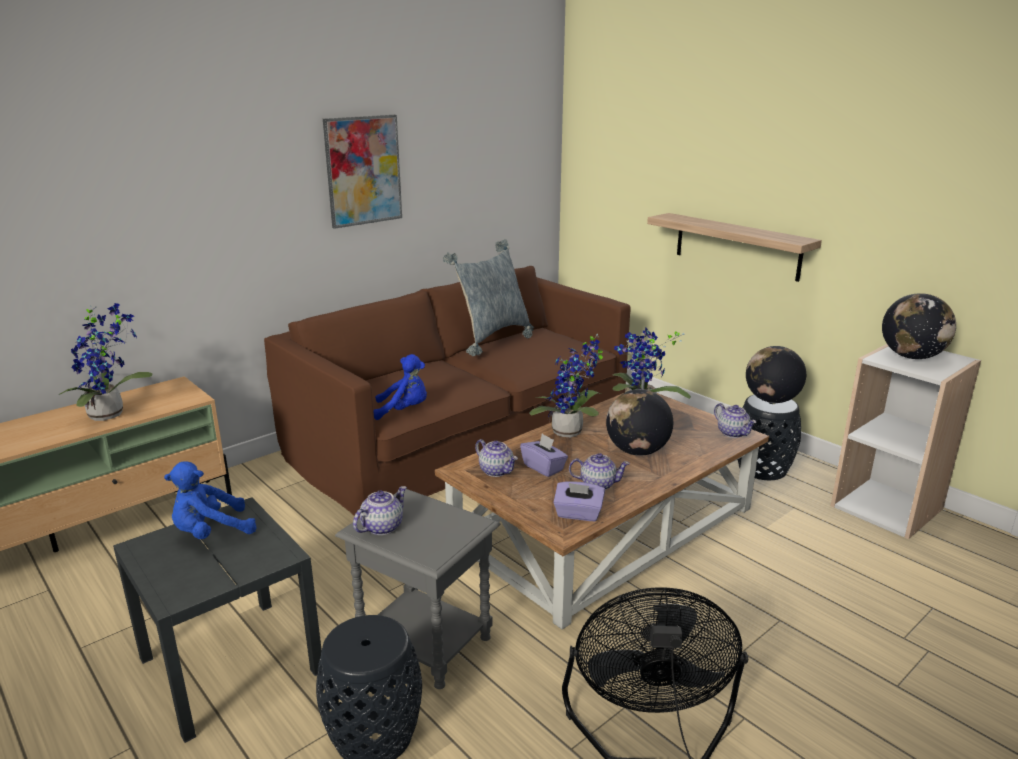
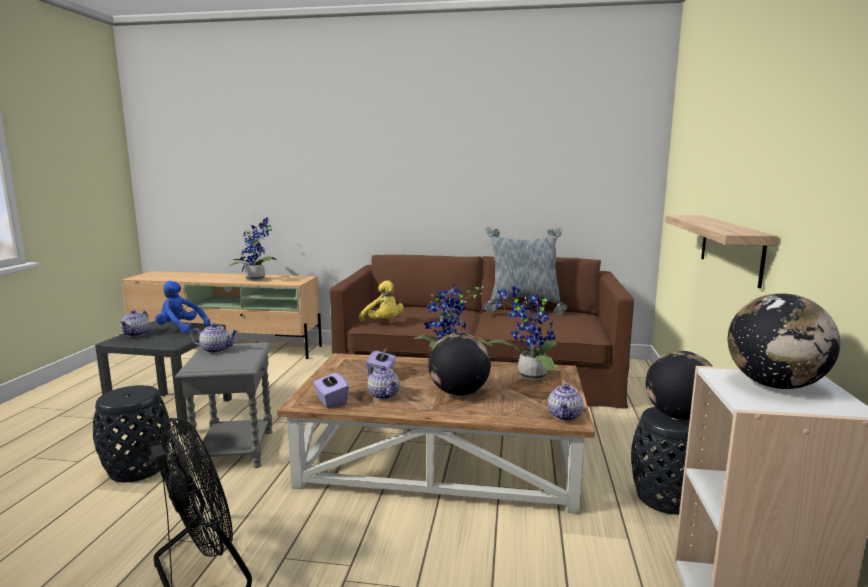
camera: 50 degrees right, 10 degrees down
picture [323,115,402,229] -> none
blue plush toy [373,354,427,420] -> yellow plush toy [359,280,404,322]
teapot [475,439,518,477] -> teapot moved to [120,310,150,337]

